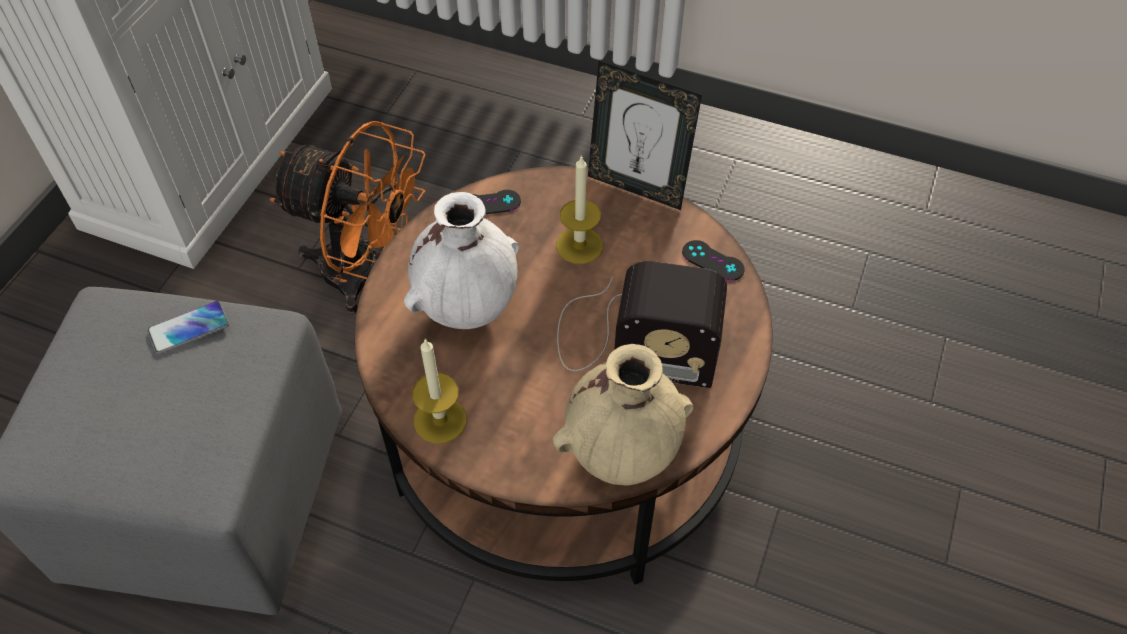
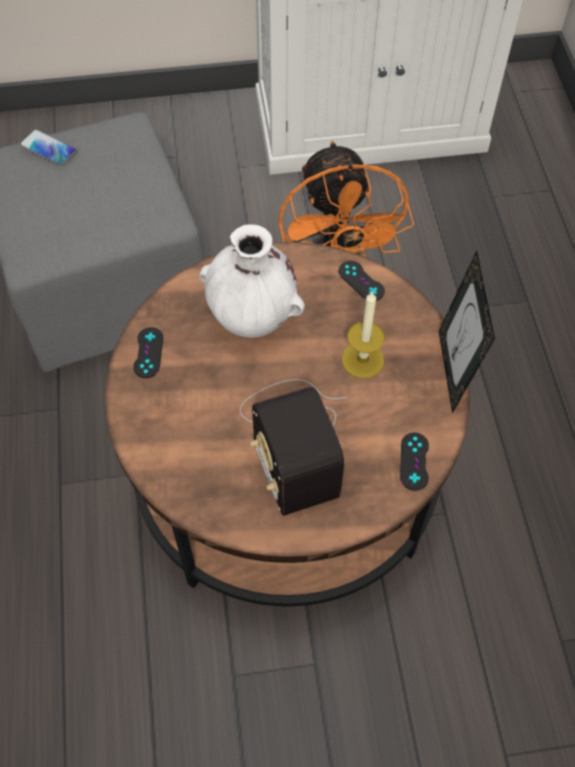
camera: 60 degrees right, 5 degrees up
phone [147,301,229,354] -> phone moved to [19,129,77,166]
candle [412,338,467,443] -> black game controller [133,327,163,378]
beige vase [553,344,694,485] -> none

